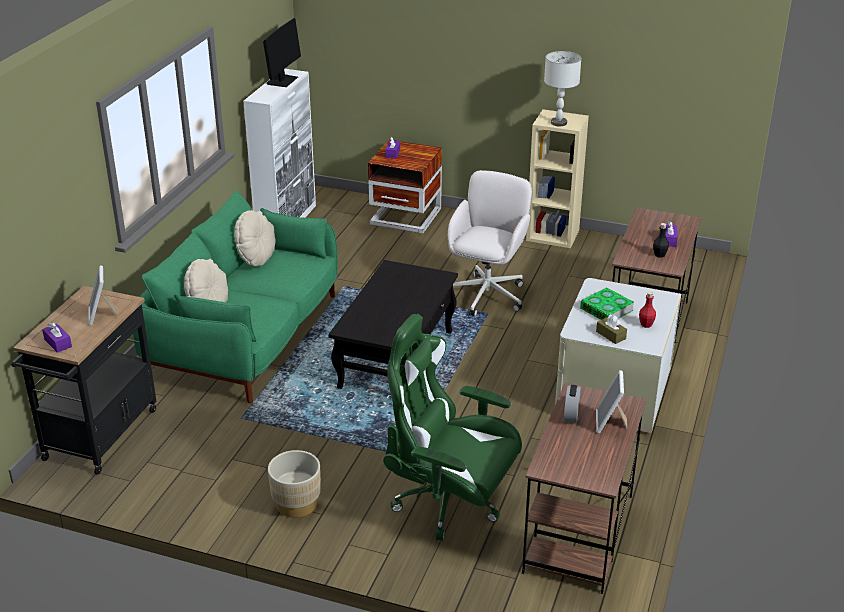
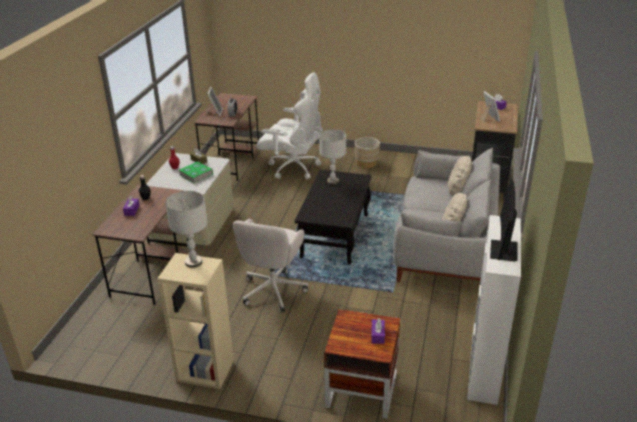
camera: 175 degrees right, 0 degrees up
green sofa [133,191,338,403] -> grey sofa [393,147,500,282]
green office chair [383,314,522,541] -> white office chair [257,72,323,179]
none -> grey table lamp [319,129,346,185]

